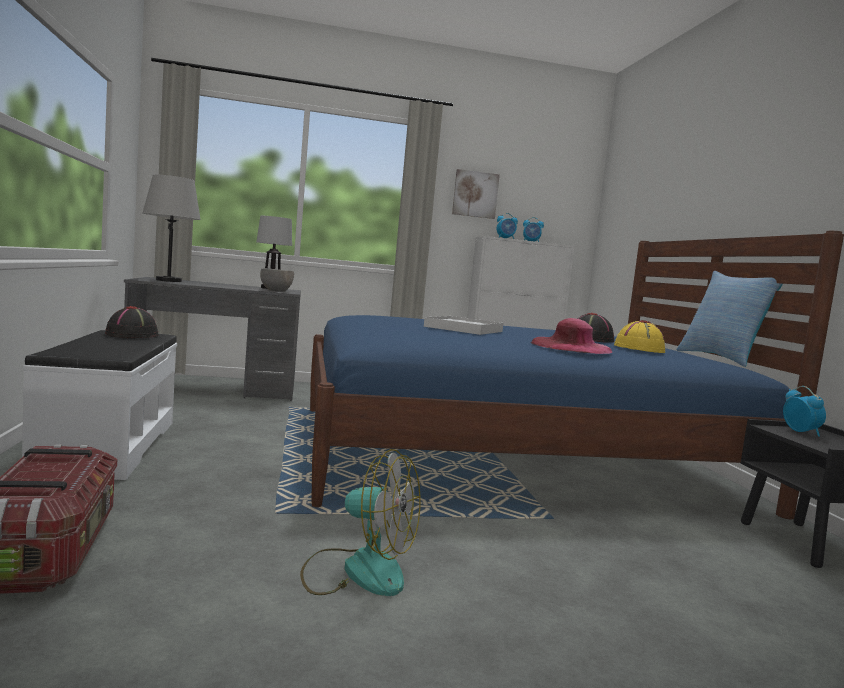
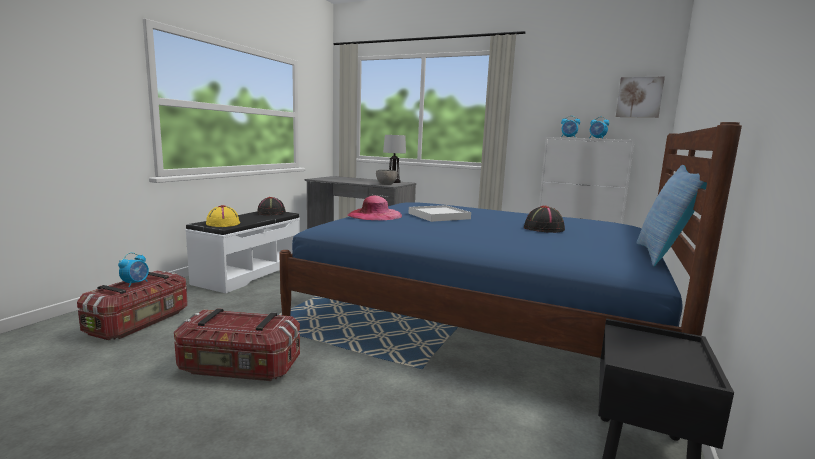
camera: 35 degrees right, 5 degrees up
grey table lamp [143,175,201,282] -> none
fan [300,449,421,596] -> storage box [174,308,300,381]
picture [452,169,500,219] -> picture moved to [616,77,665,118]
pink hat [530,318,613,354] -> pink hat moved to [347,195,402,220]
yellow hat [614,320,665,353] -> yellow hat moved to [206,205,240,227]
alarm clock [783,386,826,437] -> alarm clock moved to [118,252,149,287]

